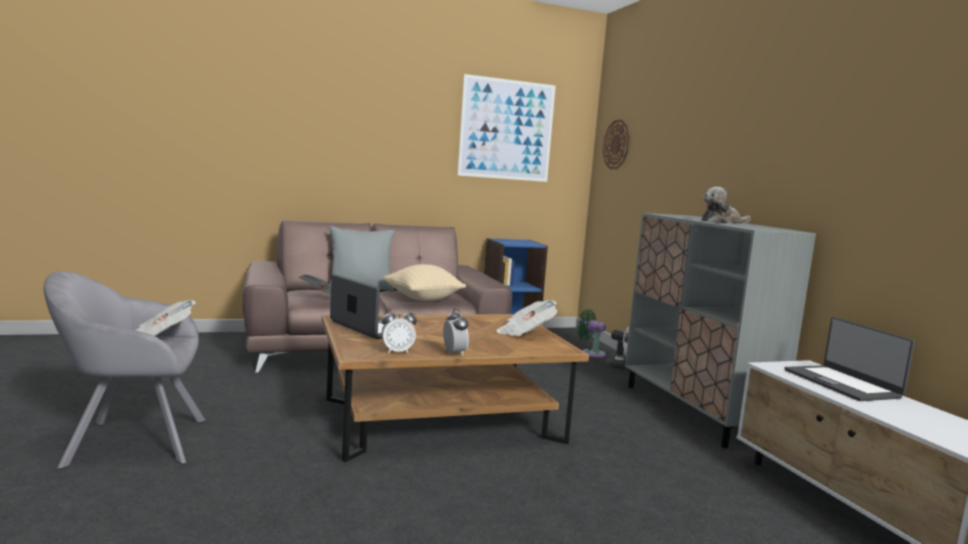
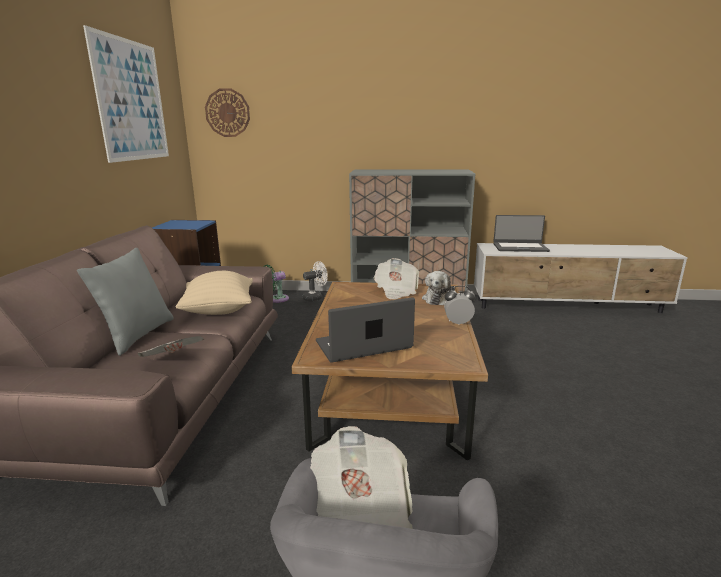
camera: 65 degrees left, 10 degrees up
alarm clock [381,307,417,354] -> none
plush toy [702,187,751,224] -> plush toy moved to [422,271,455,305]

